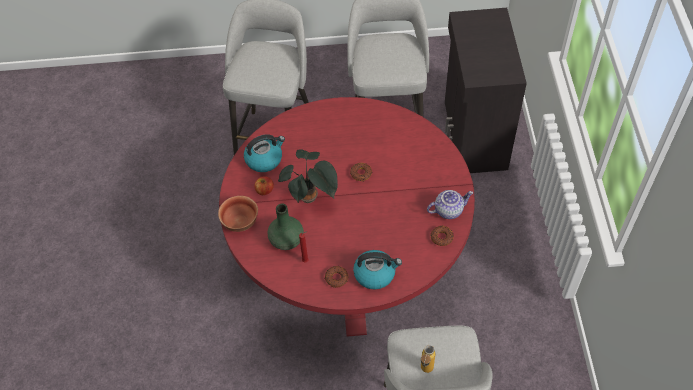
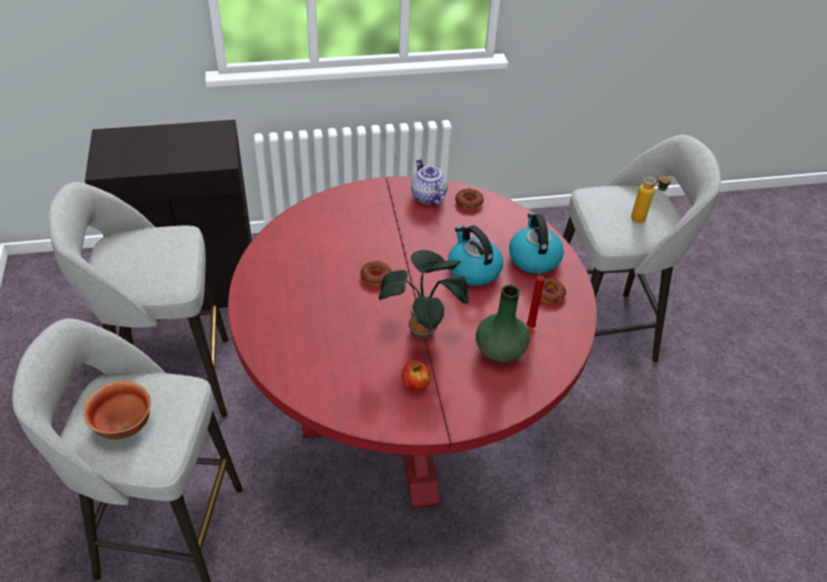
camera: 100 degrees left, 10 degrees down
bowl [218,196,258,232] -> bowl moved to [83,381,151,440]
kettle [244,134,285,172] -> kettle moved to [448,225,503,286]

